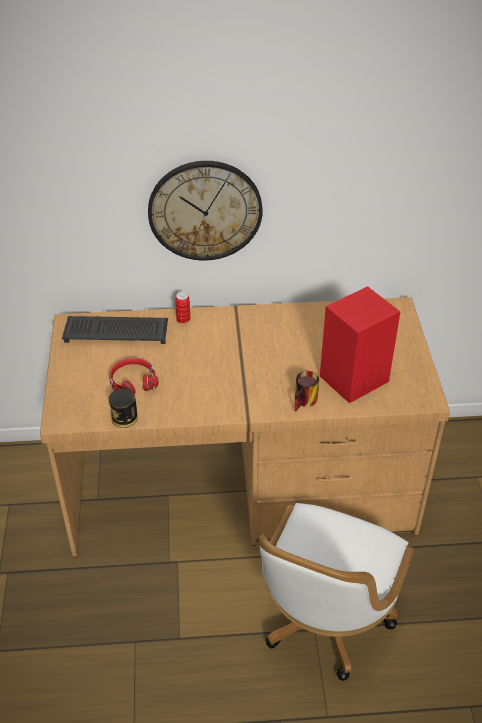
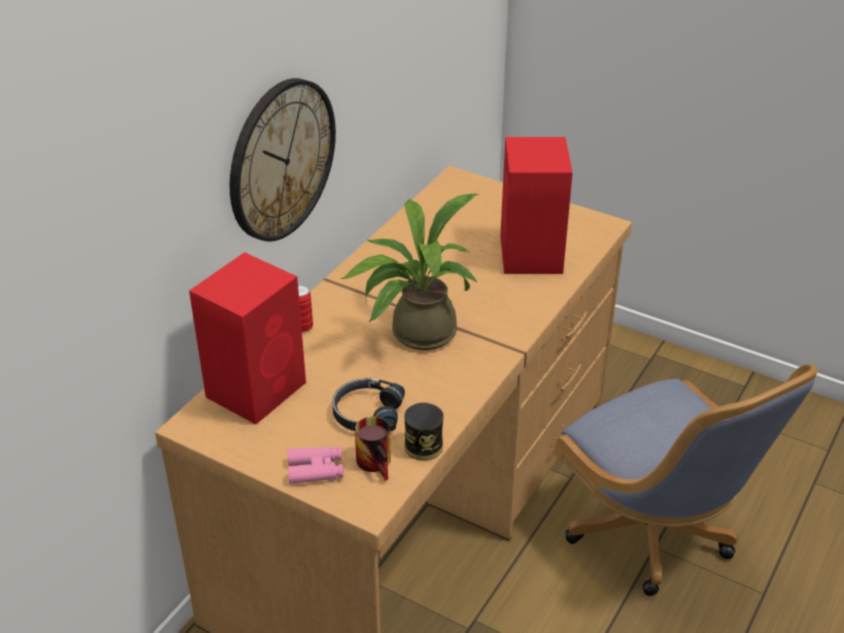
camera: 55 degrees left, 5 degrees down
keyboard [62,316,168,344] -> red speaker [189,252,306,425]
red headphones [109,358,158,394] -> black headphones [332,378,405,431]
white office chair [259,503,413,681] -> blue office chair [554,364,818,596]
mug [294,371,319,411] -> mug moved to [355,417,391,481]
none -> pink binoculars [288,447,343,484]
none -> potted plant [340,194,478,350]

